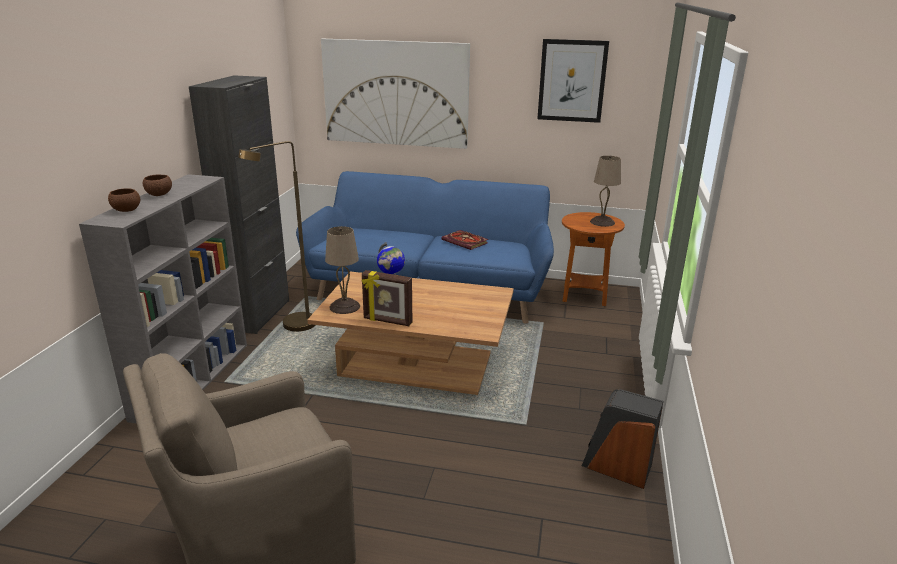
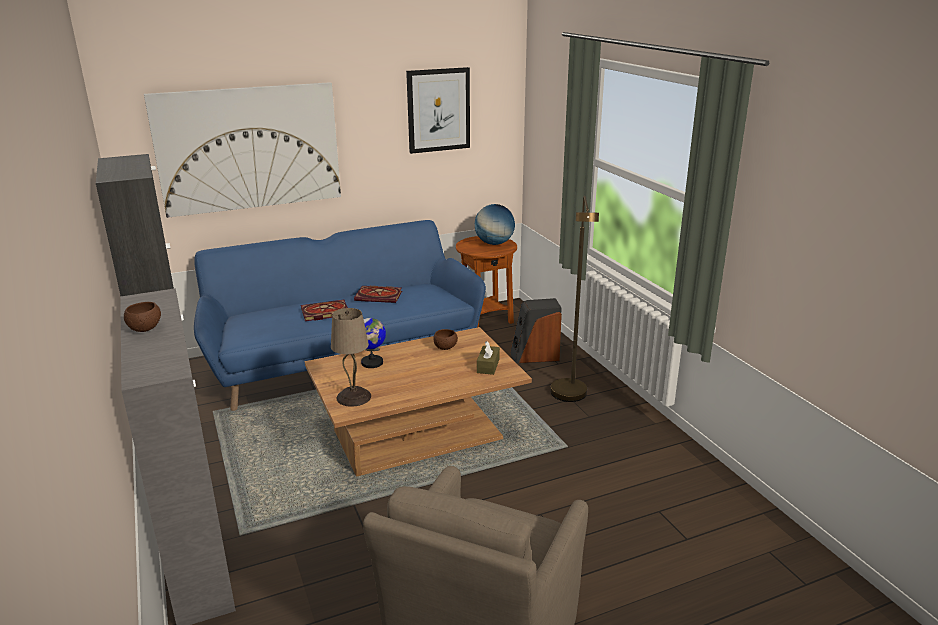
camera: 35 degrees left, 0 degrees up
brown bowl [108,188,140,212] -> brown bowl moved to [433,329,458,350]
brown floor lamp [238,141,315,332] -> brown floor lamp moved to [550,196,599,402]
picture frame [361,270,412,326] -> none
speaker [582,389,663,489] -> speaker moved to [510,298,562,363]
beige table lamp [590,155,621,227] -> globe [475,204,515,245]
none -> book [301,300,348,321]
none -> brown tissue box [477,341,500,375]

